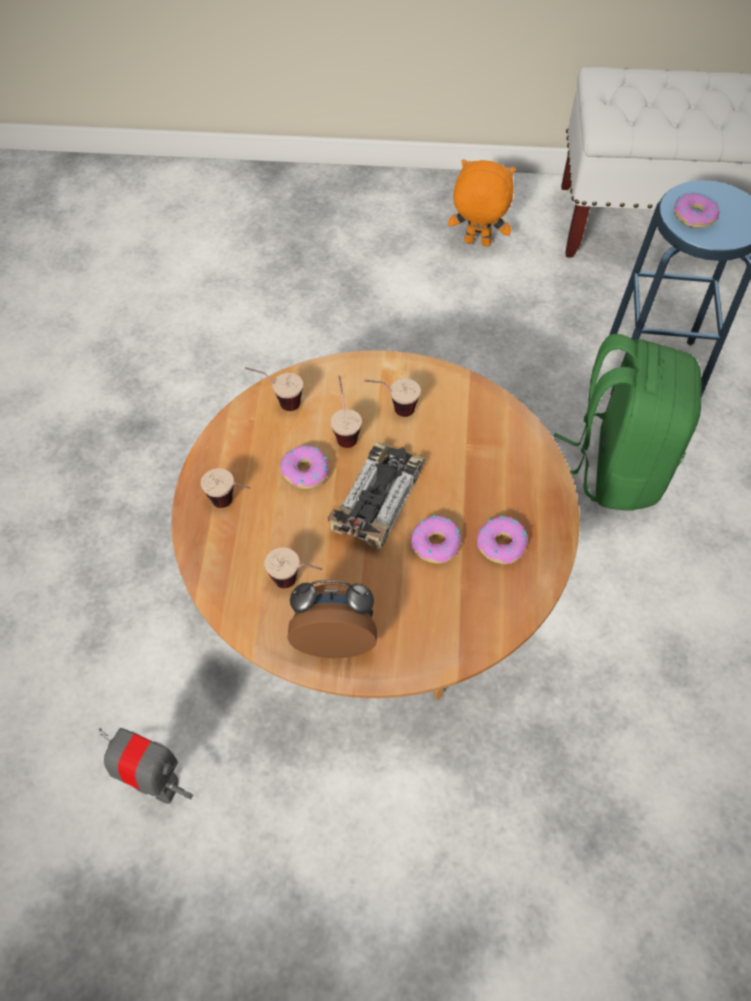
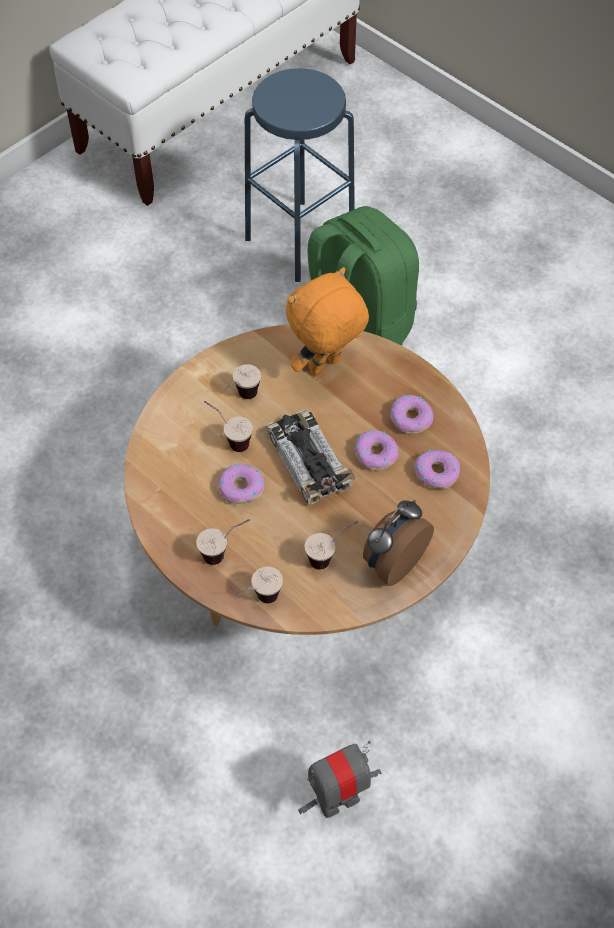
camera: 50 degrees left, 0 degrees up
cup [245,367,303,411] -> cup moved to [235,567,283,603]
orange plush toy [448,159,516,246] -> orange plush toy moved to [286,267,369,375]
donut [674,192,720,228] -> donut moved to [414,450,460,489]

